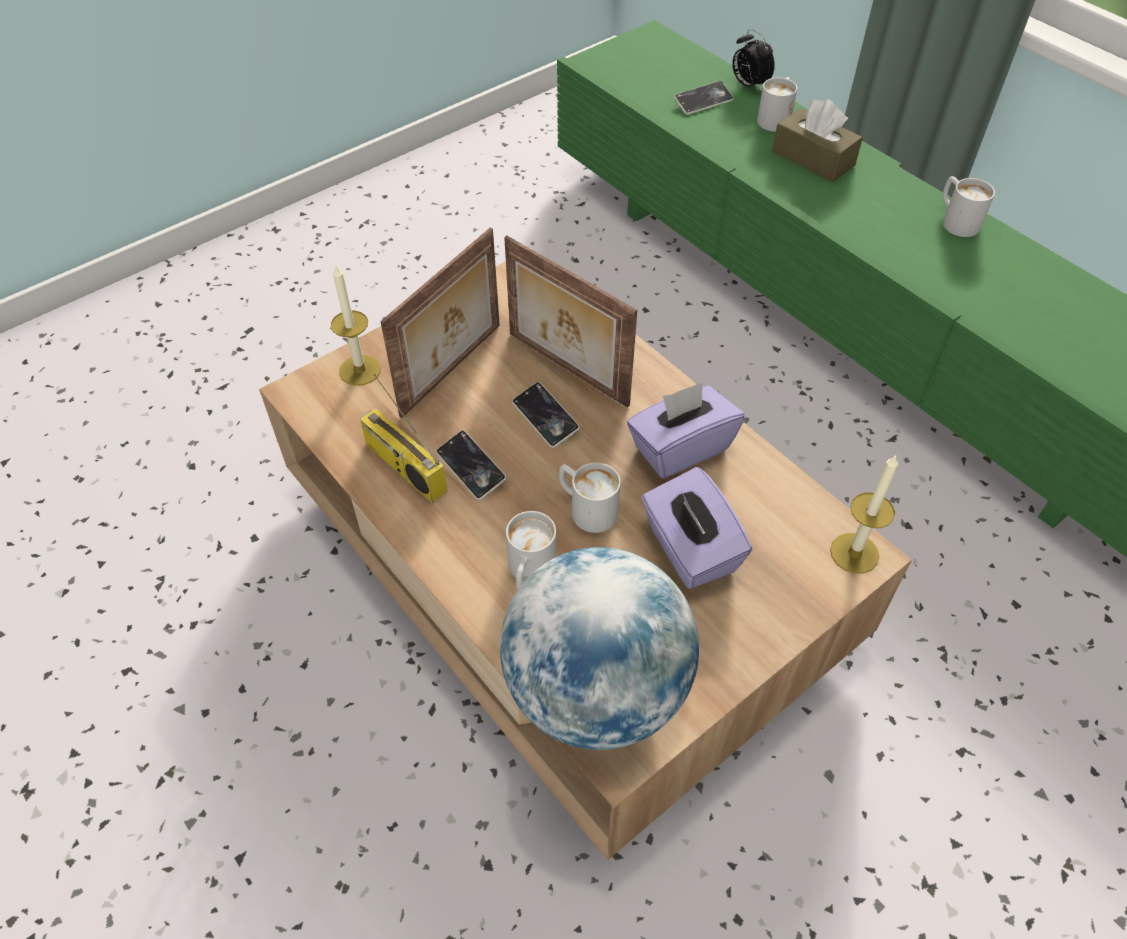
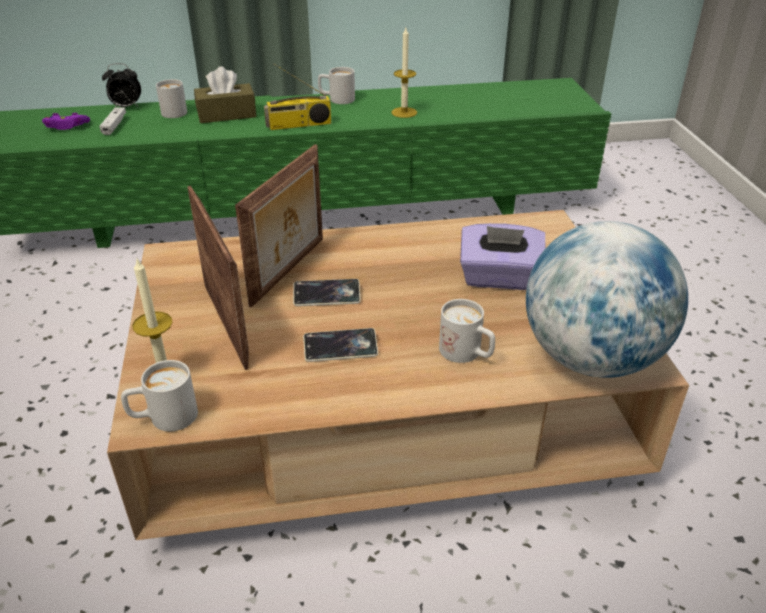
camera: 60 degrees left, 15 degrees down
radio [360,374,448,503] -> radio moved to [264,63,331,130]
picture frame [504,236,637,407] -> picture frame turned 45 degrees counterclockwise [235,144,323,308]
white mug [559,462,621,533] -> white mug moved to [121,360,198,432]
purple tissue box [627,382,745,478] -> none
phone [674,81,734,115] -> white game controller [99,107,126,135]
candle [830,454,898,574] -> candle moved to [391,28,417,118]
none -> purple game controller [42,113,90,130]

